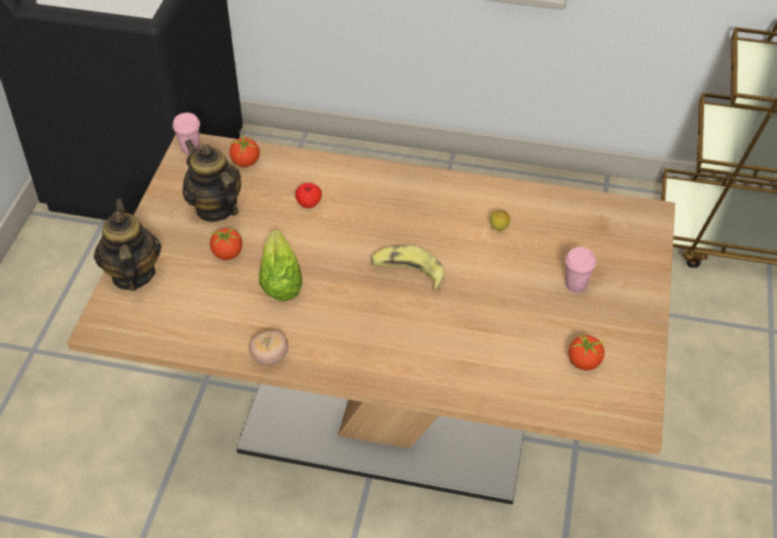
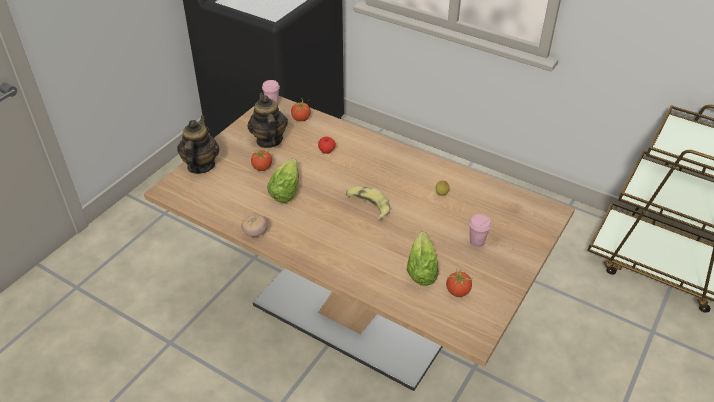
camera: 20 degrees right, 5 degrees down
none -> lettuce [407,232,439,286]

